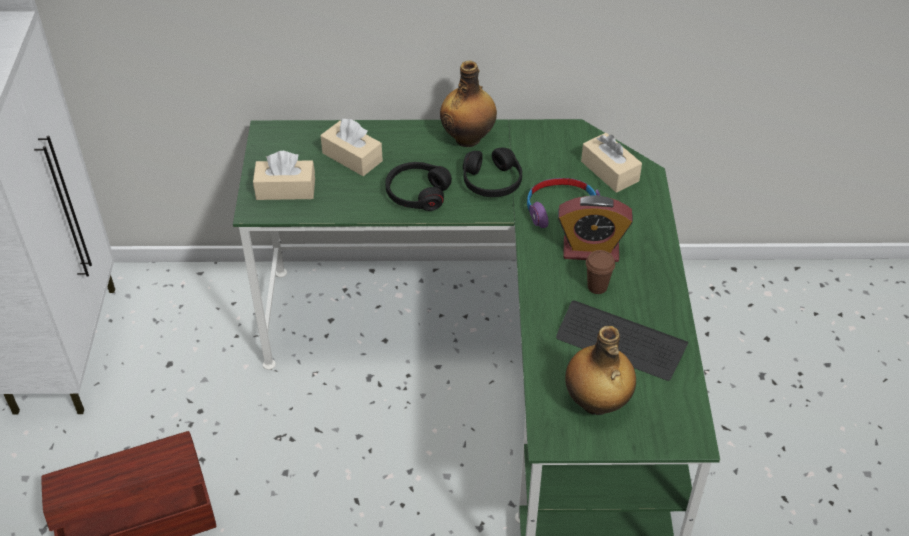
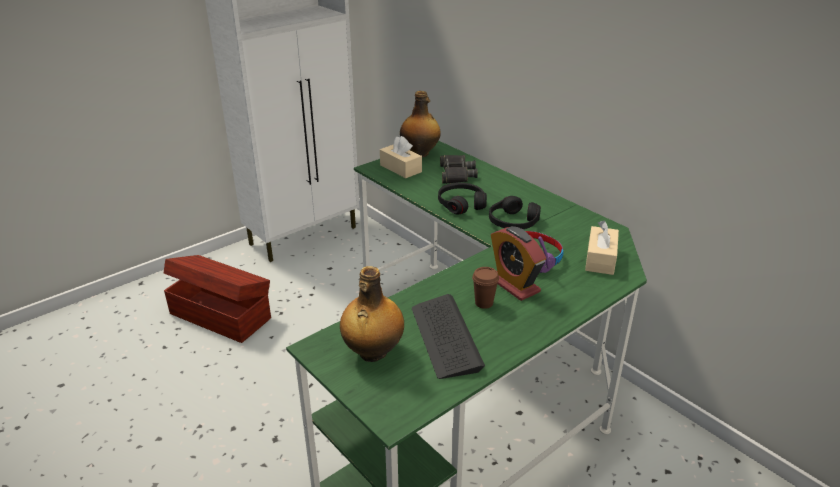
camera: 50 degrees right, 15 degrees down
beige tissue box [320,119,383,176] -> black binoculars [440,155,478,184]
bottle [440,61,497,147] -> bottle moved to [400,91,441,157]

